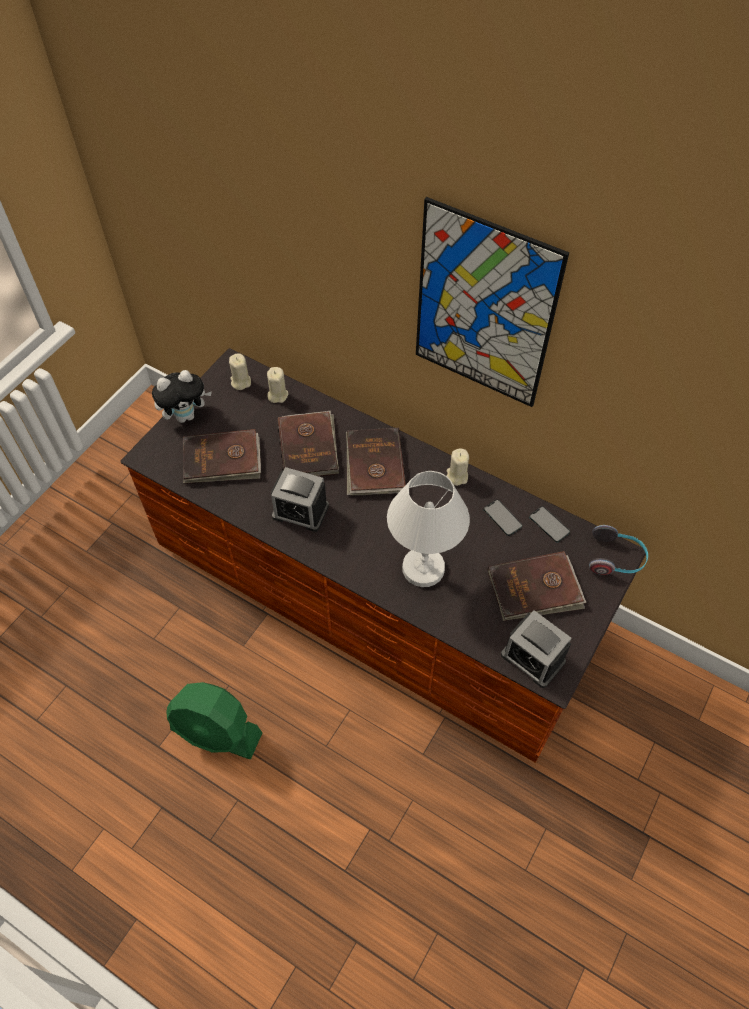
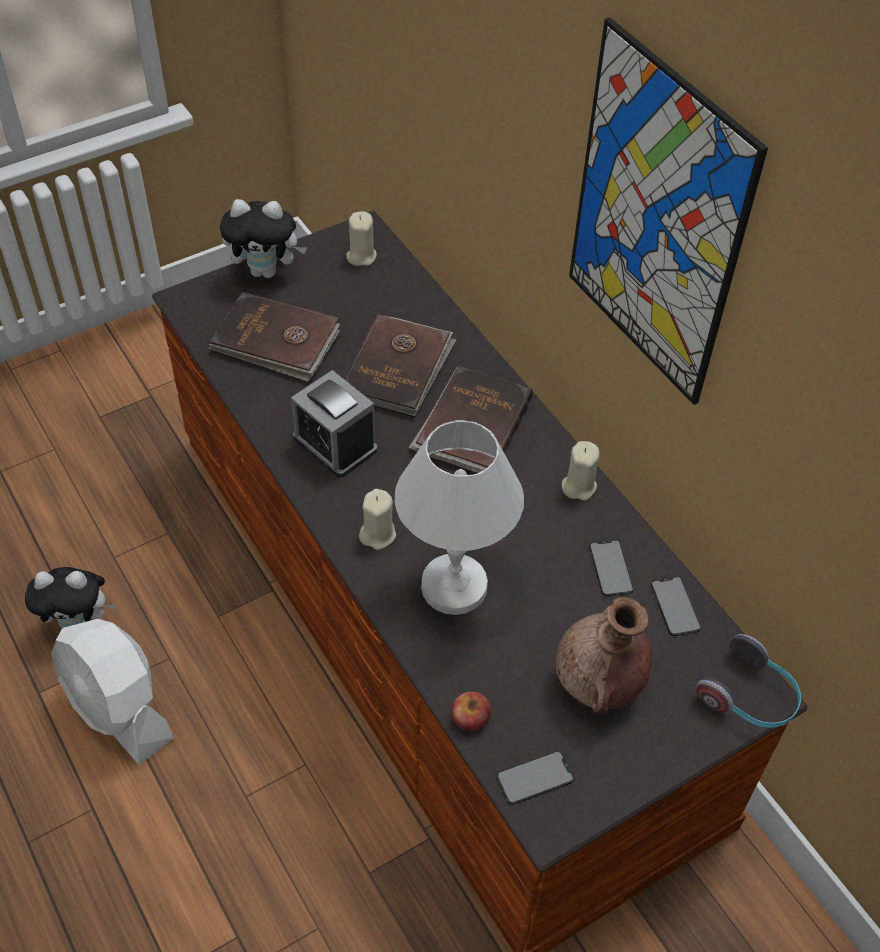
camera: 25 degrees right, 5 degrees down
green fan [166,682,262,759] -> white fan [51,619,174,764]
beige candle [267,367,288,403] -> beige candle moved to [359,489,396,550]
brown book [487,551,587,621] -> brown vase [556,597,652,713]
alarm clock [501,610,571,688] -> phone [497,751,574,805]
none -> plush toy [25,567,115,628]
none -> apple [451,692,491,731]

